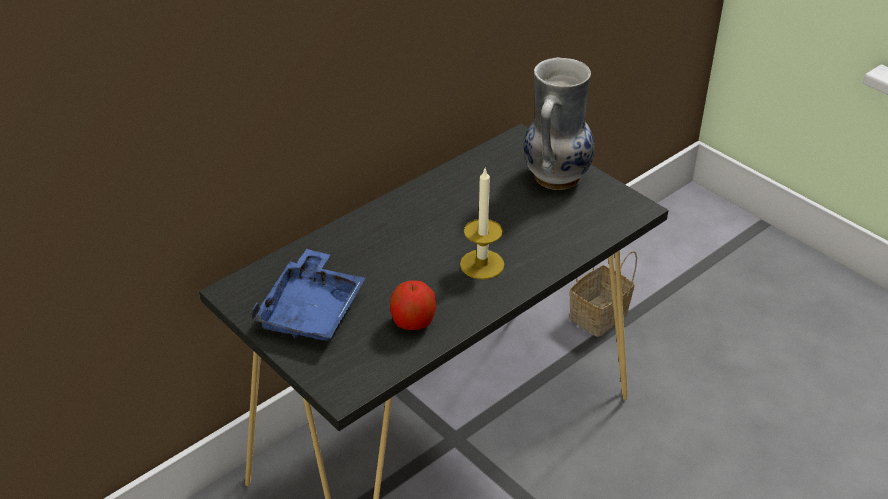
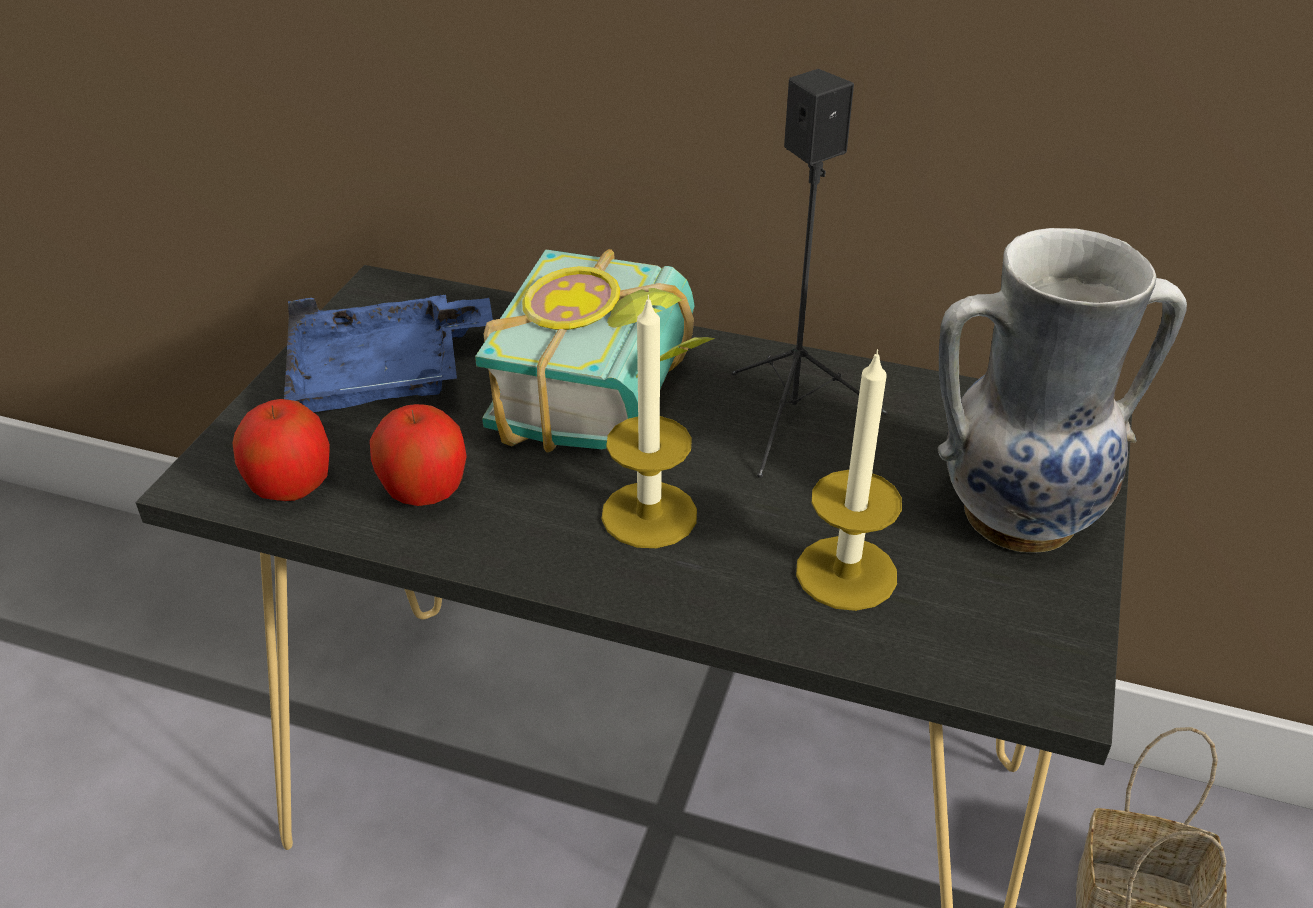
camera: 60 degrees right, 0 degrees up
none -> apple [232,399,330,501]
none -> book [475,249,715,453]
none -> black speaker [731,69,888,478]
none -> candle [796,349,902,611]

